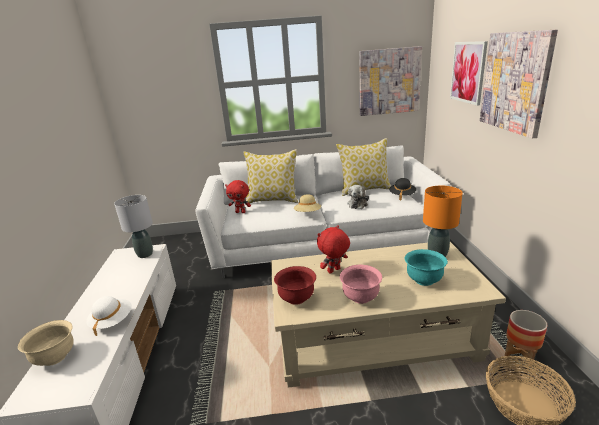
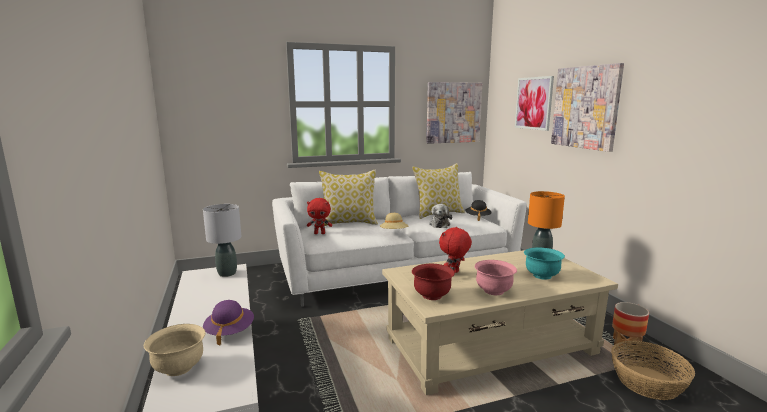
camera: 15 degrees left, 10 degrees down
white hat [86,296,132,336] -> purple hat [203,300,254,346]

